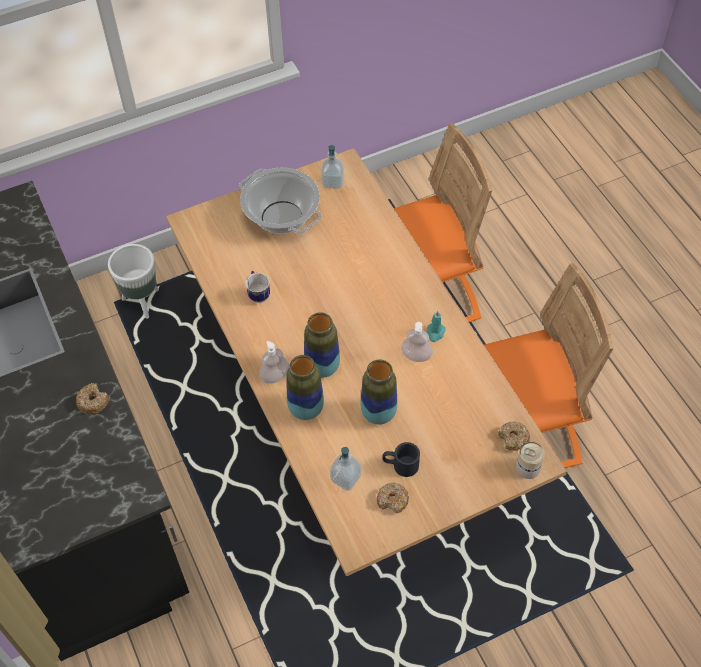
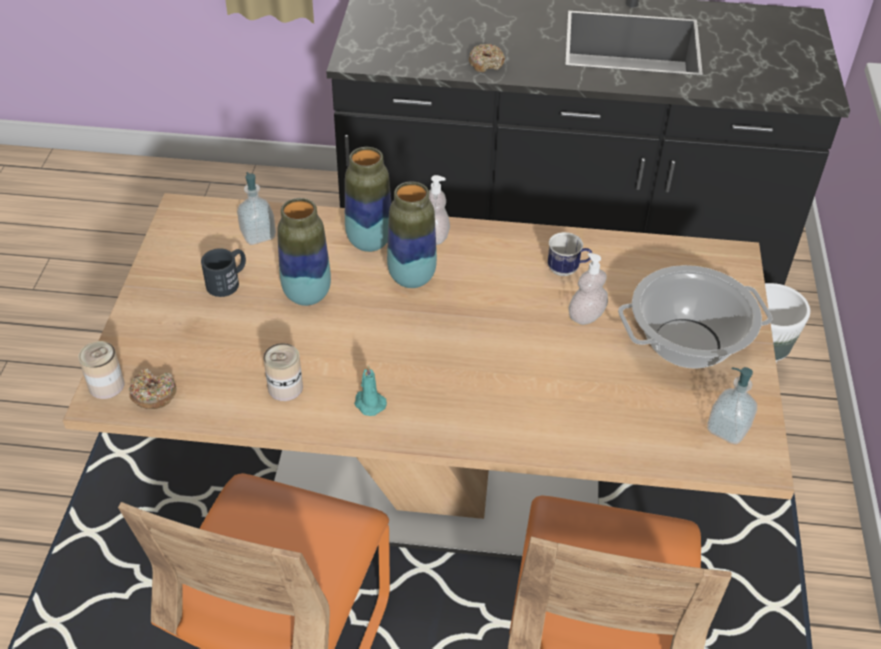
camera: 120 degrees right, 10 degrees down
donut [377,482,409,513] -> none
soap dispenser [401,322,433,362] -> soap dispenser moved to [568,253,608,325]
none -> can [263,343,303,401]

